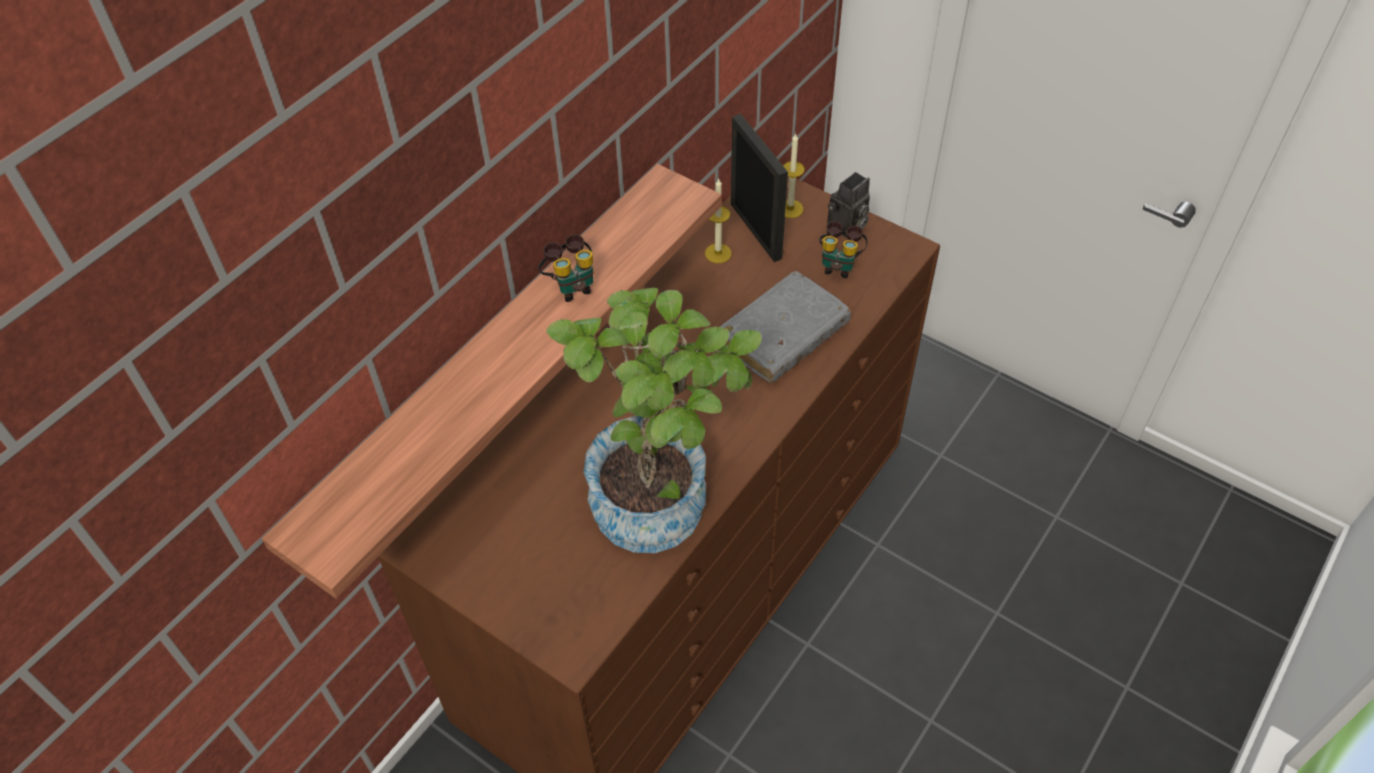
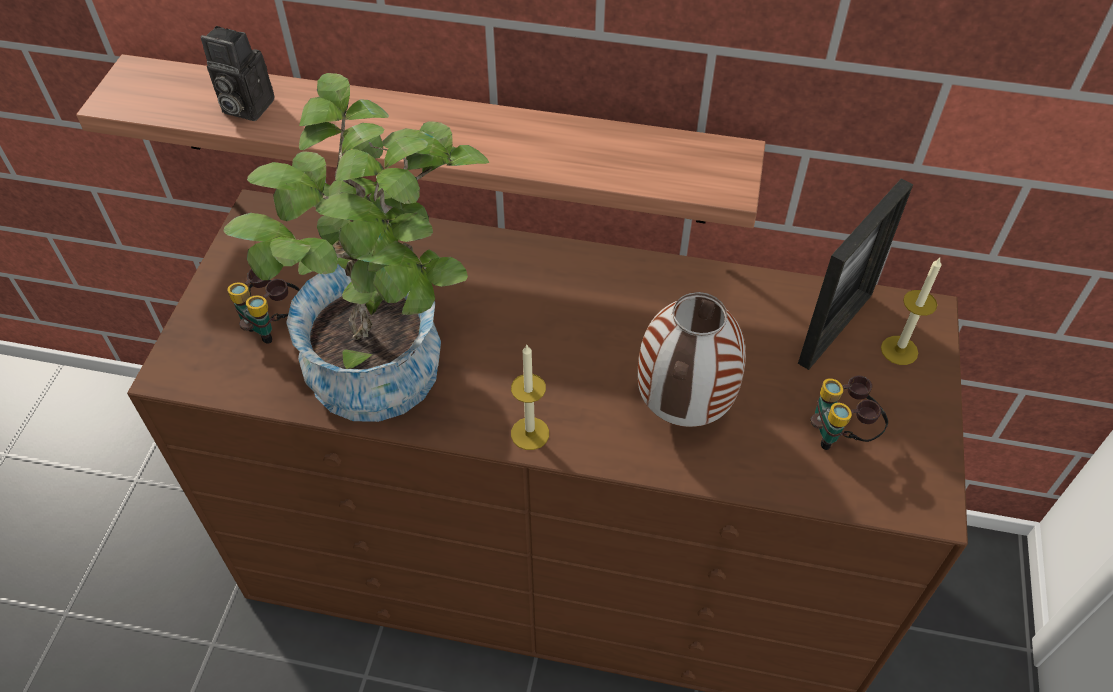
camera: 65 degrees right, 0 degrees up
binoculars [538,234,594,302] -> binoculars moved to [227,269,300,344]
candle [705,179,732,263] -> candle moved to [511,345,549,450]
grey book [720,271,851,383] -> vase [638,292,746,427]
camera [827,172,870,238] -> camera moved to [201,26,275,121]

